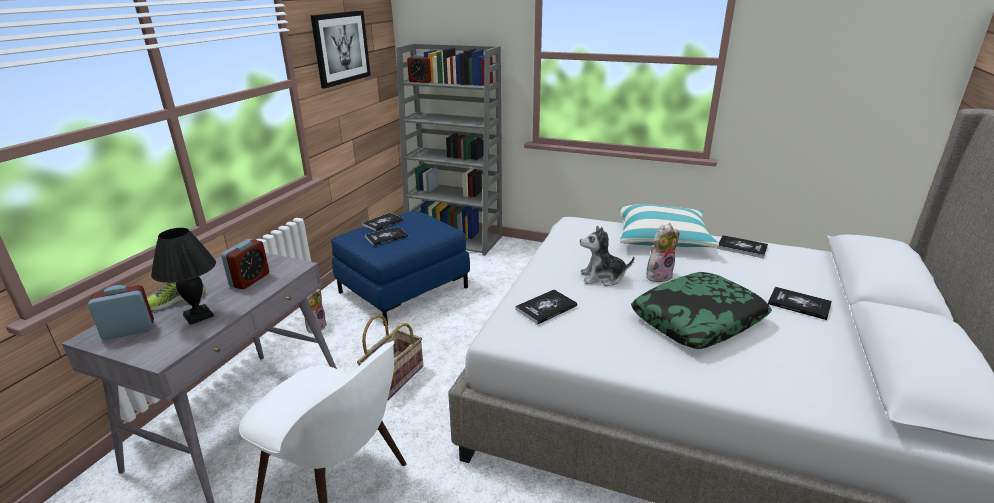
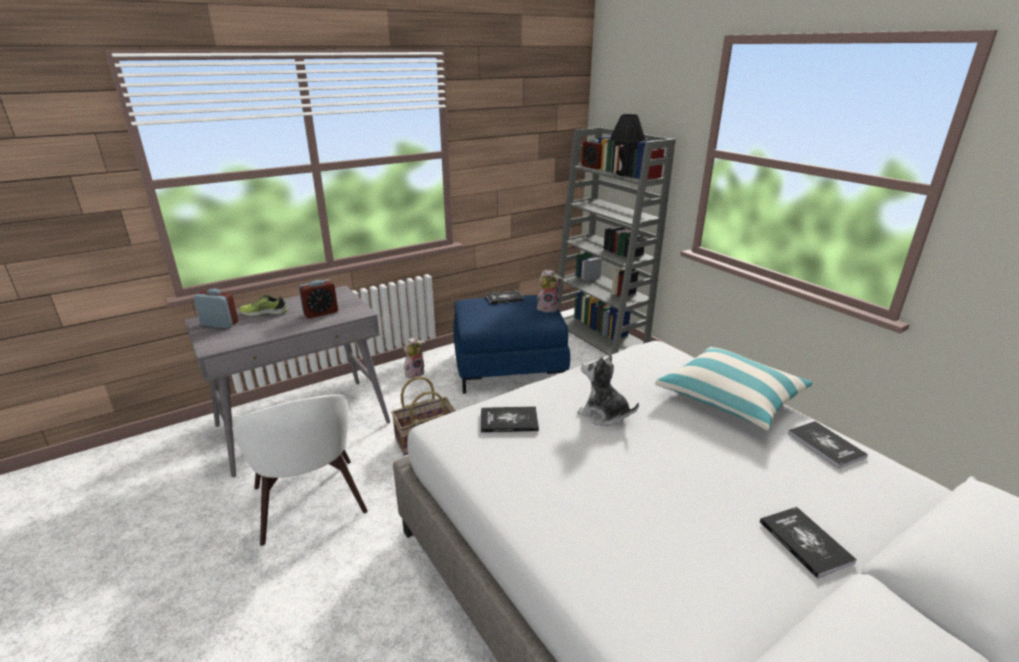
camera: 35 degrees right, 0 degrees up
black table lamp [151,228,216,325] -> black table lamp moved to [610,114,645,176]
picture [311,10,371,88] -> none
book [365,227,408,246] -> none
pillow [631,272,772,349] -> none
plush toy [646,223,680,282] -> plush toy moved to [537,270,564,313]

